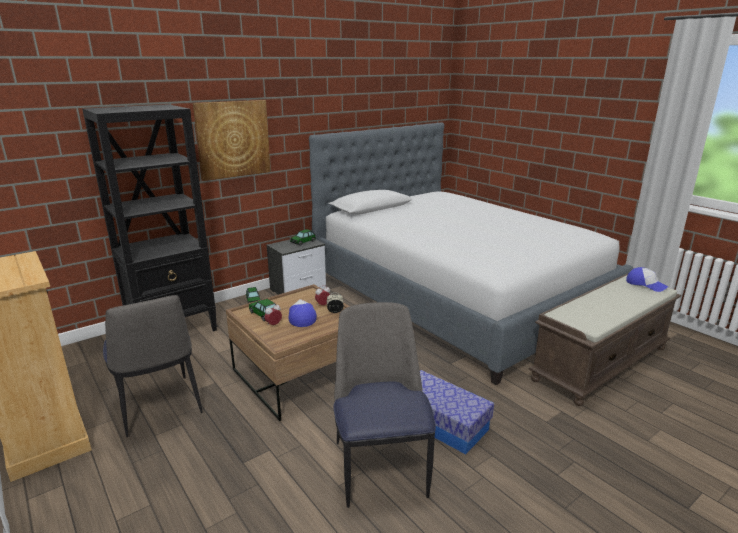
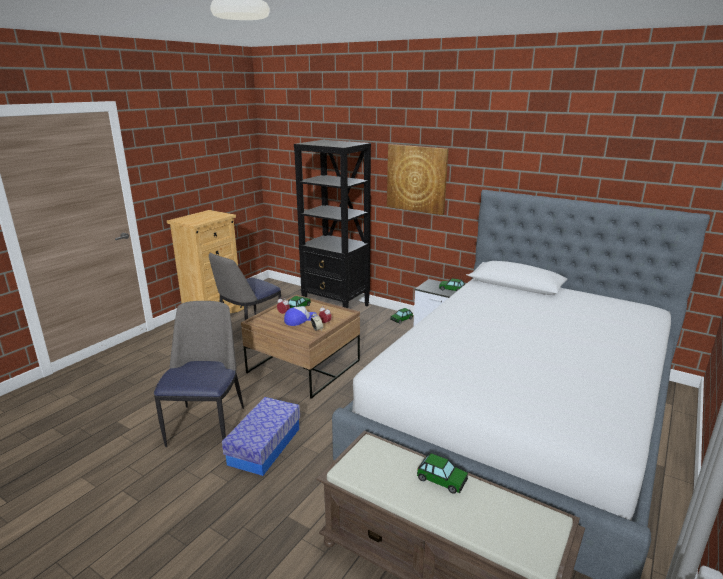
camera: 70 degrees right, 0 degrees up
chair [334,302,436,508] -> chair turned 60 degrees counterclockwise [154,301,244,447]
cap [626,267,668,292] -> none
none -> toy car [417,453,468,494]

